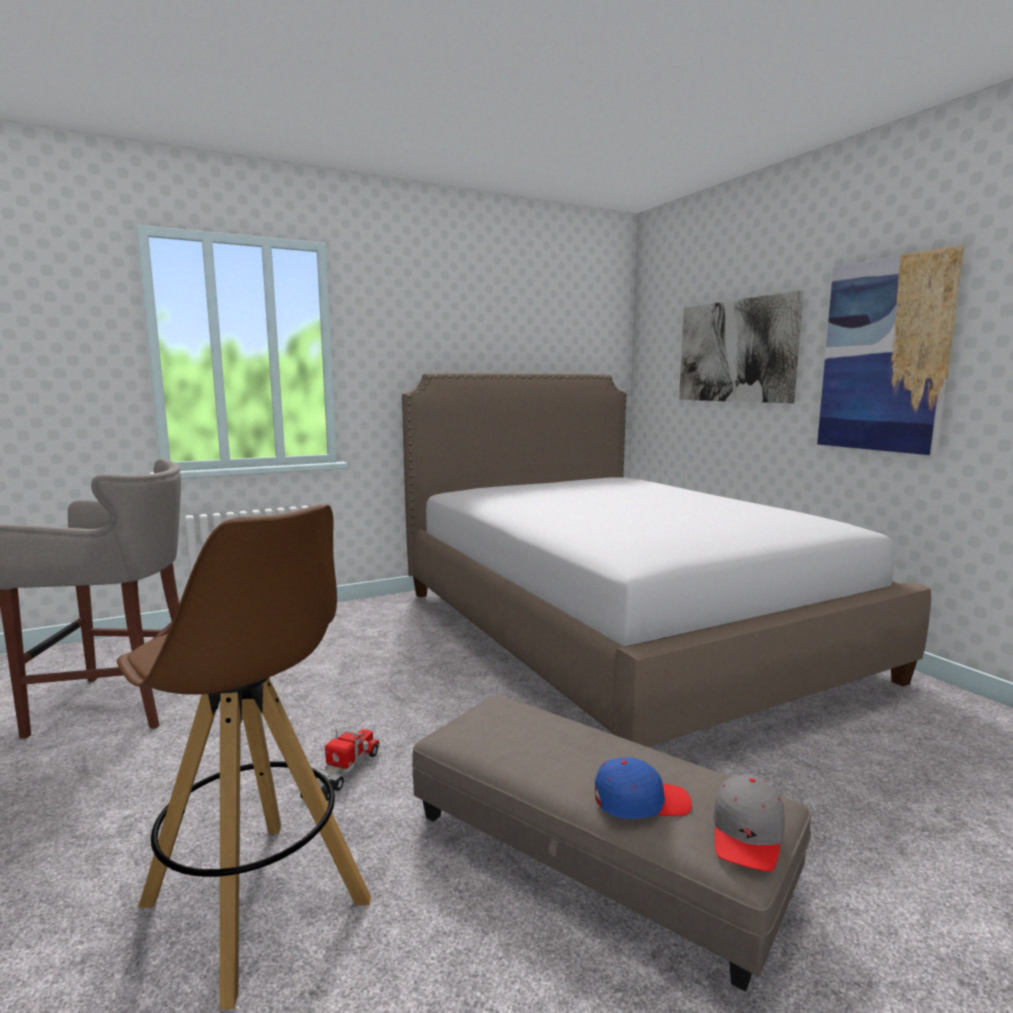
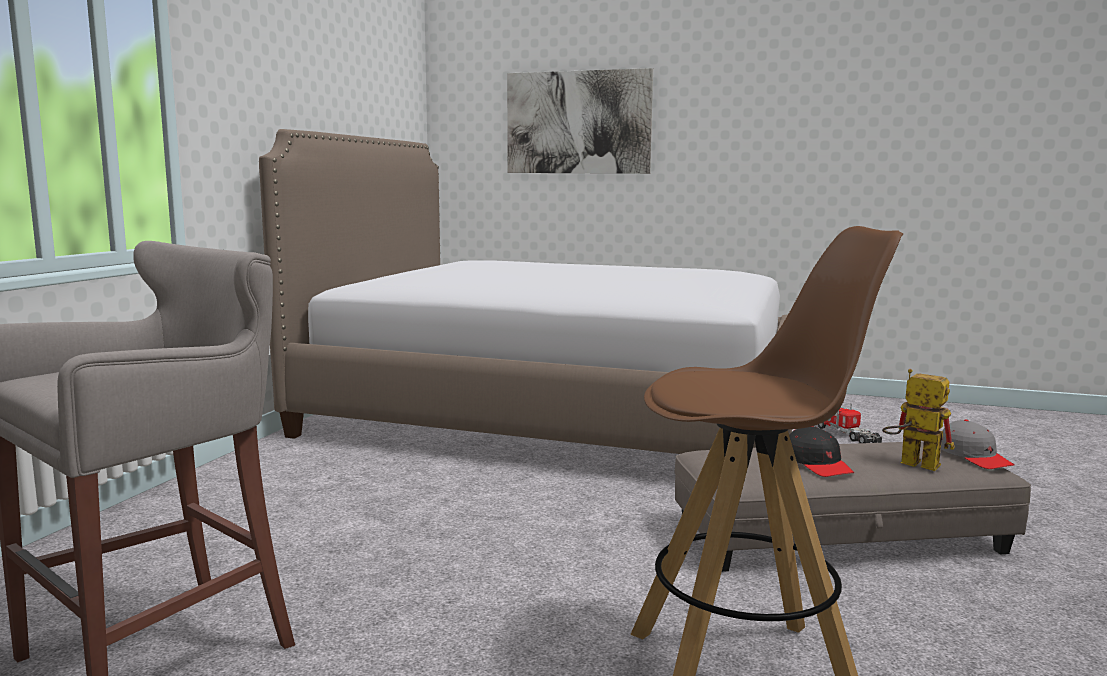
camera: 45 degrees left, 0 degrees up
toy truck [300,729,380,801] -> toy truck moved to [818,404,882,443]
blue cap [595,757,692,819] -> toy robot [882,369,955,471]
picture [817,245,964,456] -> none
none -> black cap [789,426,854,477]

